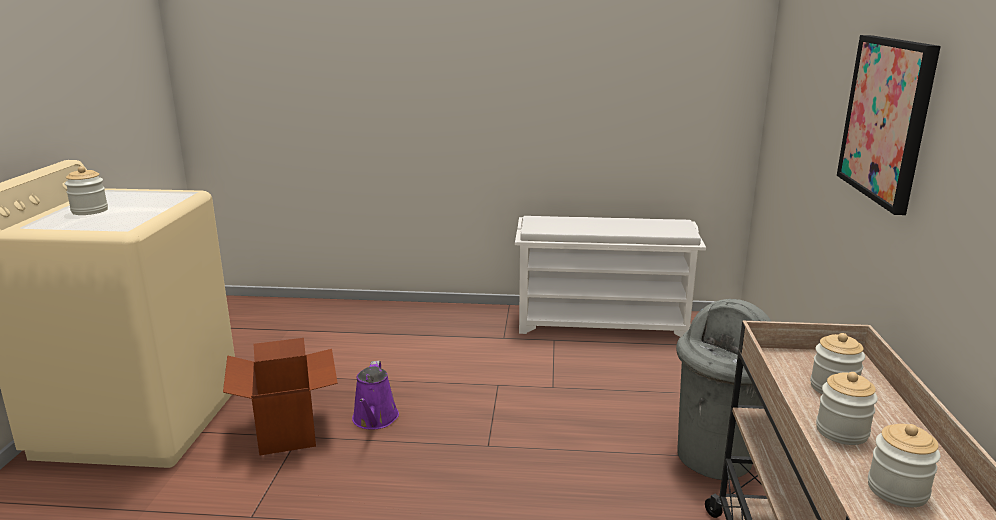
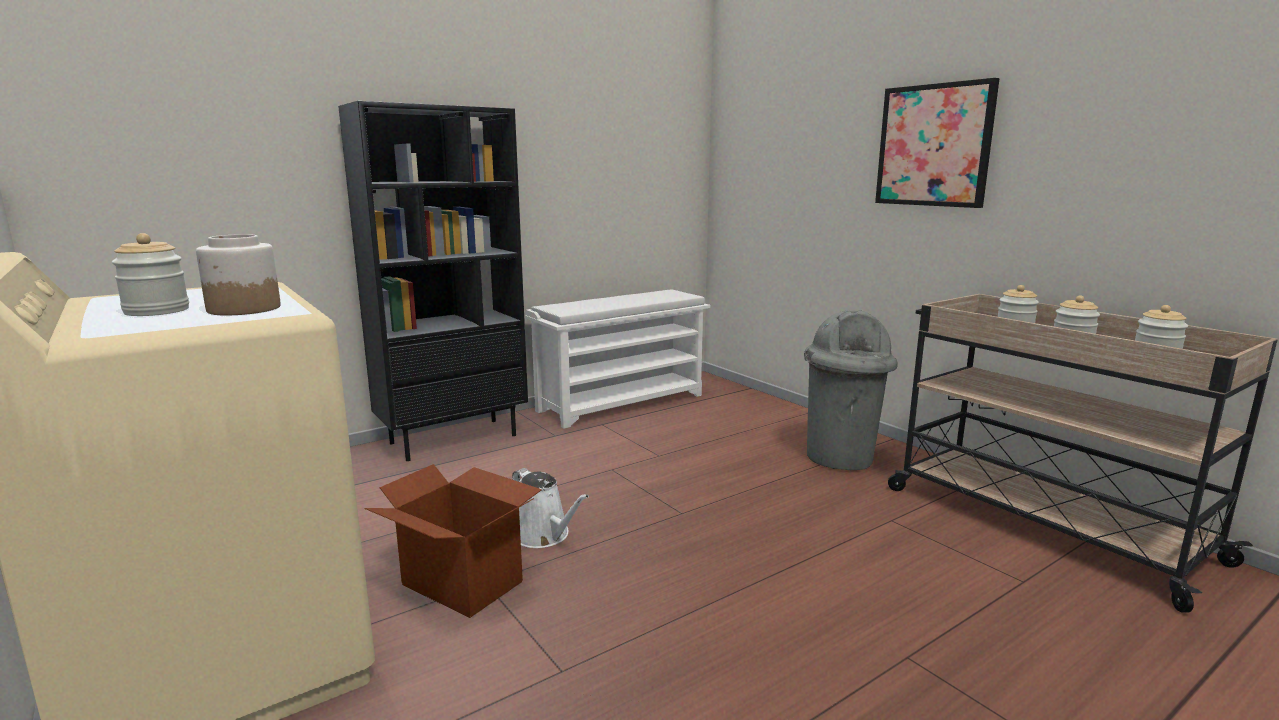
camera: 40 degrees left, 5 degrees down
purple watering can [352,361,399,430] -> white watering can [512,468,589,548]
none -> jar [196,234,281,315]
none -> black bookcase [338,101,528,461]

